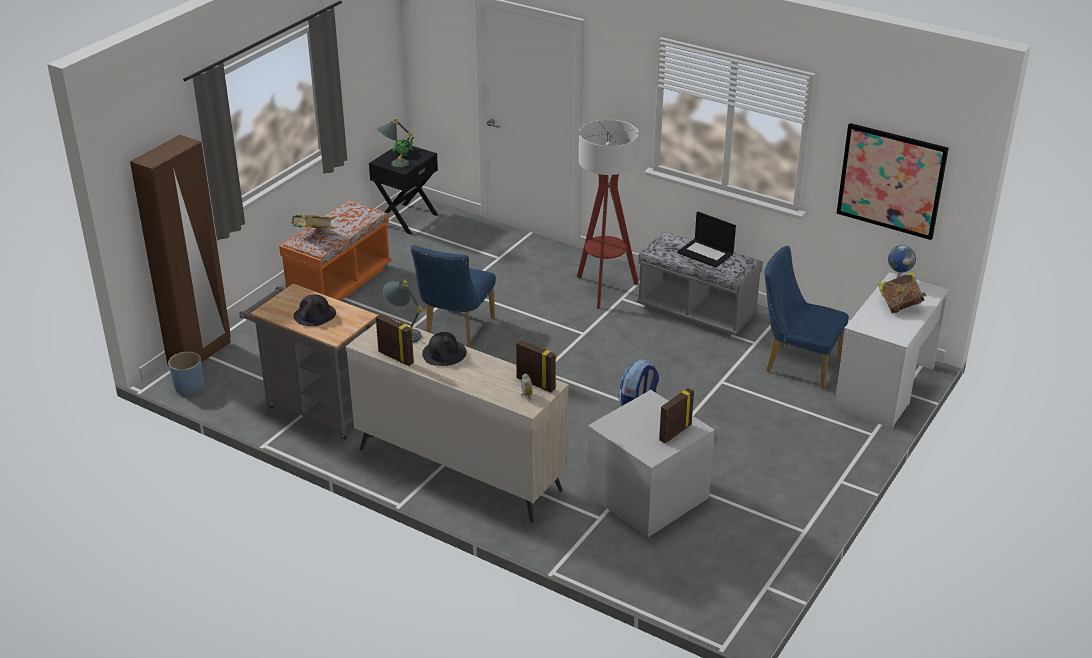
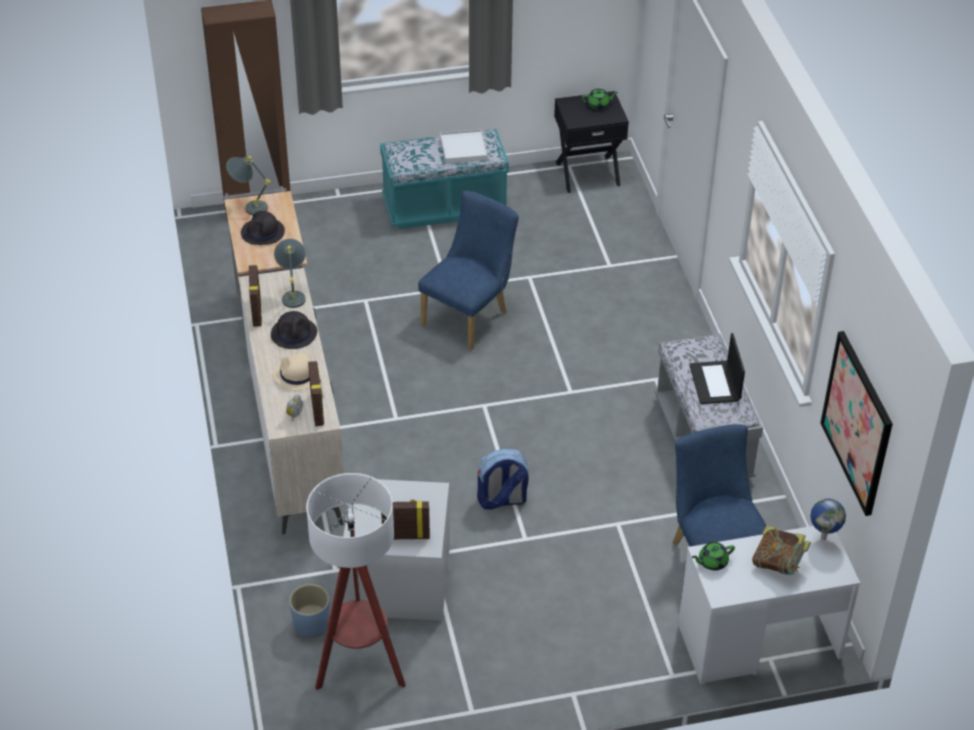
camera: 45 degrees right, 10 degrees up
blue planter [168,352,204,396] -> blue planter moved to [289,584,330,638]
orange bench [279,200,392,301] -> turquoise bench [380,129,509,229]
book [290,215,334,229] -> none
grey table lamp [377,118,412,168] -> grey table lamp moved to [226,156,271,215]
blue chair [411,245,496,348] -> blue chair turned 150 degrees clockwise [418,191,519,351]
floor lamp [577,119,639,309] -> floor lamp moved to [306,473,406,690]
none -> beige hat [273,352,321,390]
none -> white tray [440,129,488,164]
none -> green teapot [692,542,735,571]

